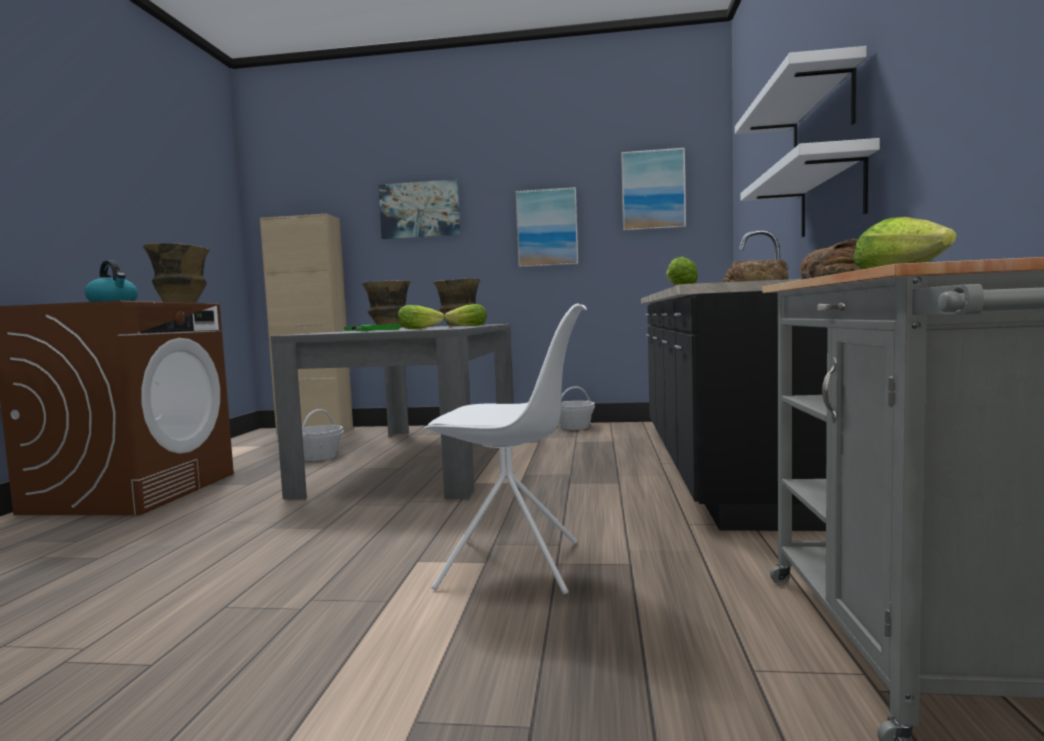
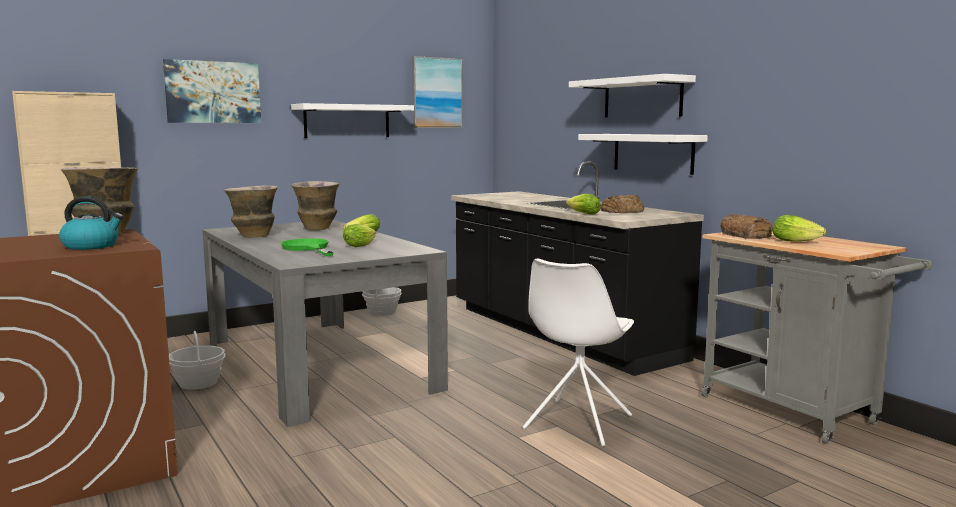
camera: 40 degrees left, 5 degrees up
white chair [423,303,587,595] -> white chair turned 150 degrees clockwise [523,259,634,447]
picture [516,187,578,267] -> white shelf [291,103,414,138]

